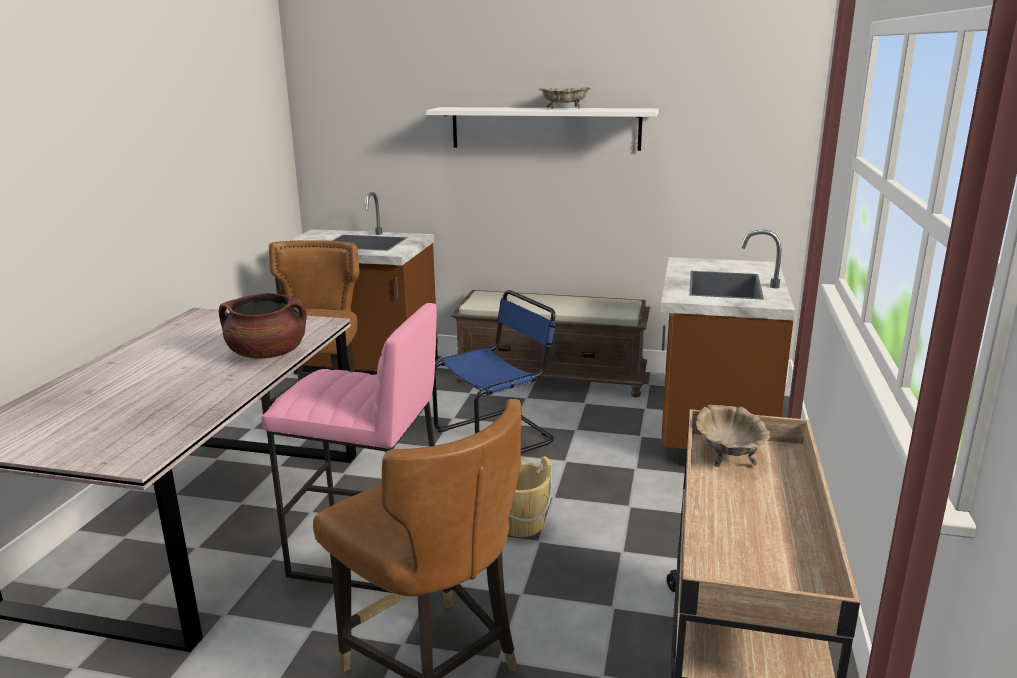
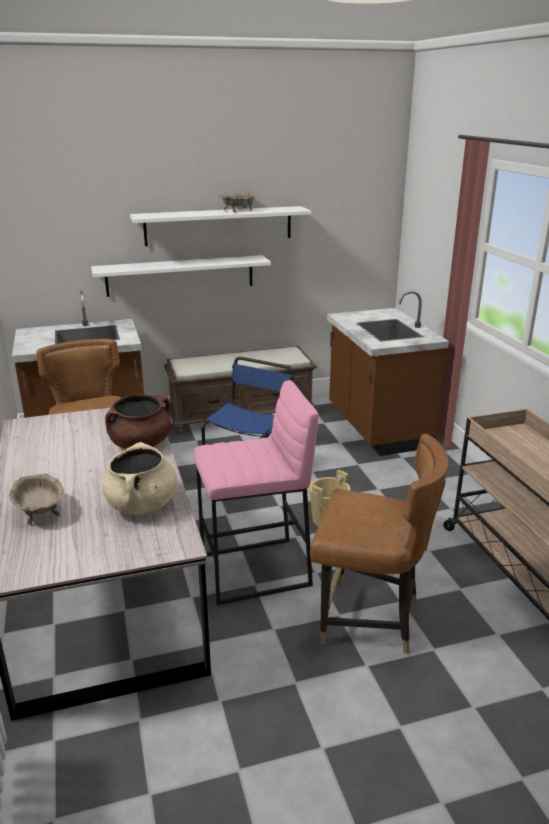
camera: 30 degrees left, 5 degrees up
beige bowl [696,405,770,467] -> beige bowl moved to [9,473,65,525]
none -> white shelf [91,255,271,297]
none -> beige cooking pot [103,442,177,515]

